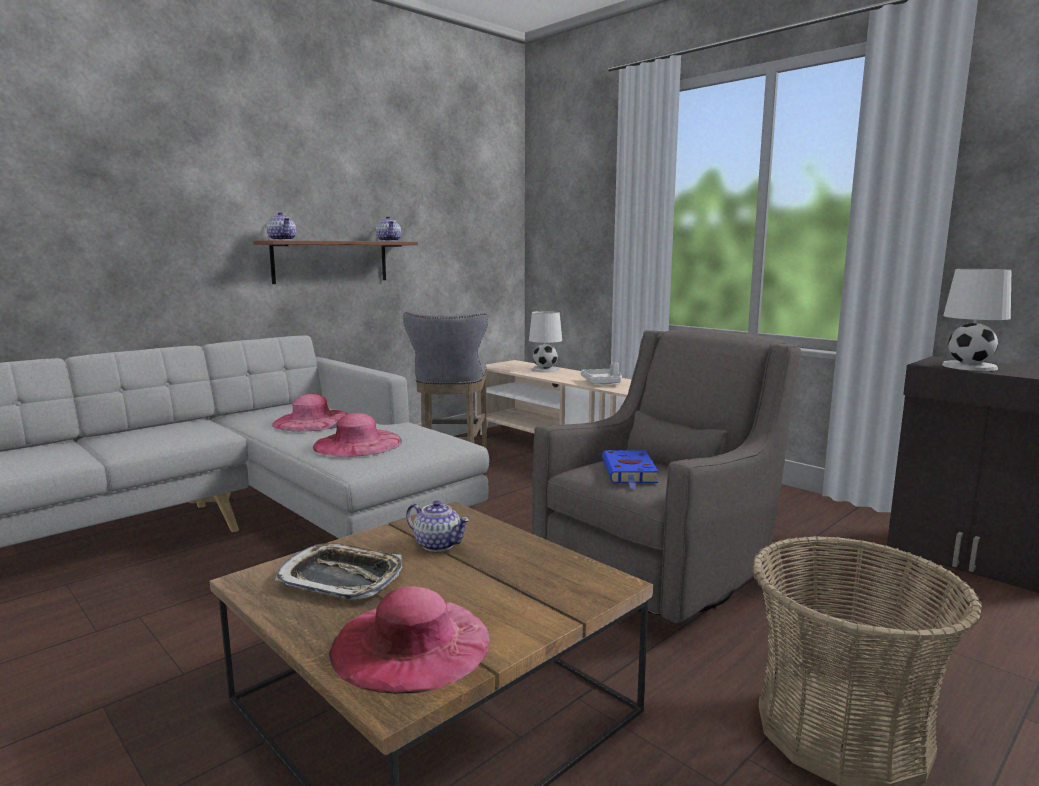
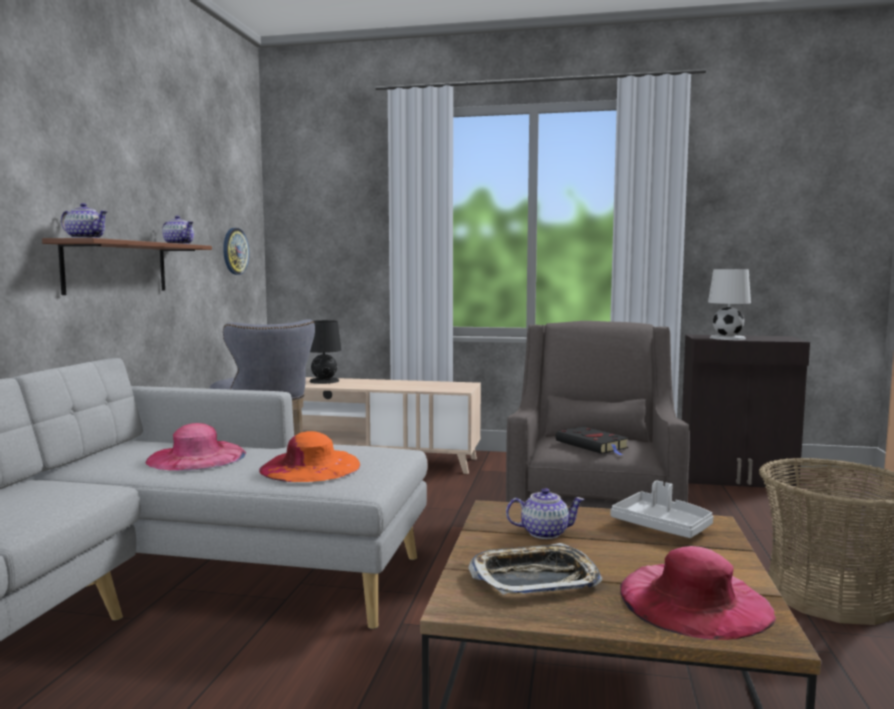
camera: 35 degrees left, 5 degrees down
pink hat [313,413,402,457] -> orange hat [259,431,360,482]
white table lamp [529,311,562,373] -> black table lamp [310,320,341,384]
grey tray [581,362,622,384] -> grey tray moved to [610,481,713,538]
blue book [602,450,659,489] -> black book [555,426,629,455]
none -> wall clock [223,228,249,275]

